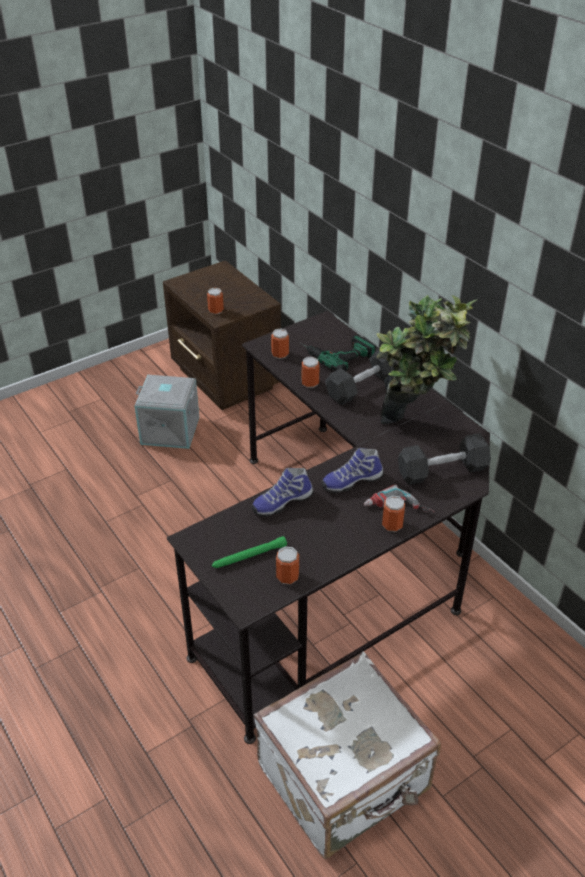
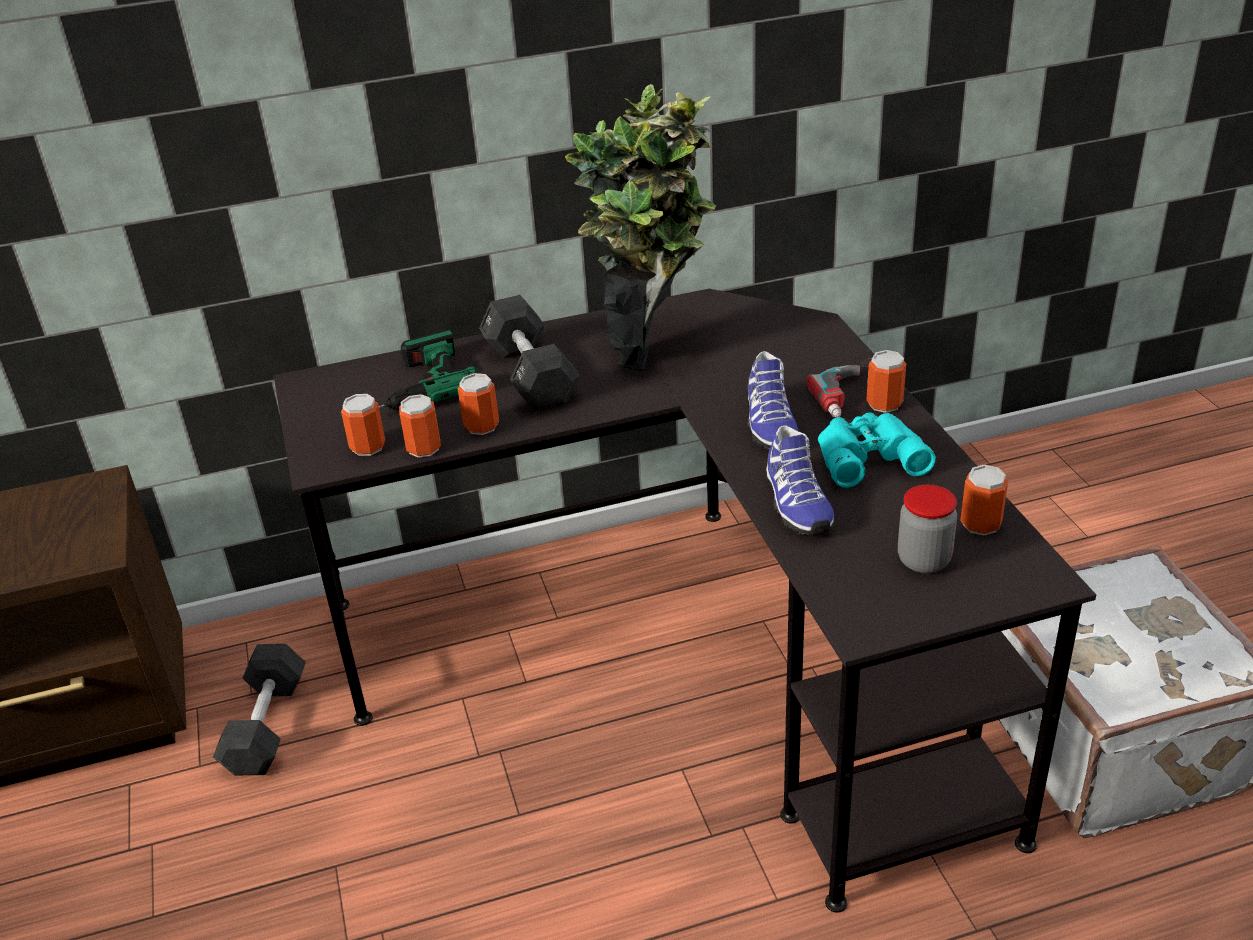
camera: 70 degrees left, 5 degrees down
grey storage box [135,375,199,449] -> none
can [207,288,224,314] -> can moved to [399,394,441,458]
green flashlight [212,536,287,568] -> jar [898,485,957,573]
black dumbbell [398,433,491,485] -> black dumbbell moved to [213,644,306,775]
none -> turquoise binoculars [818,413,936,488]

